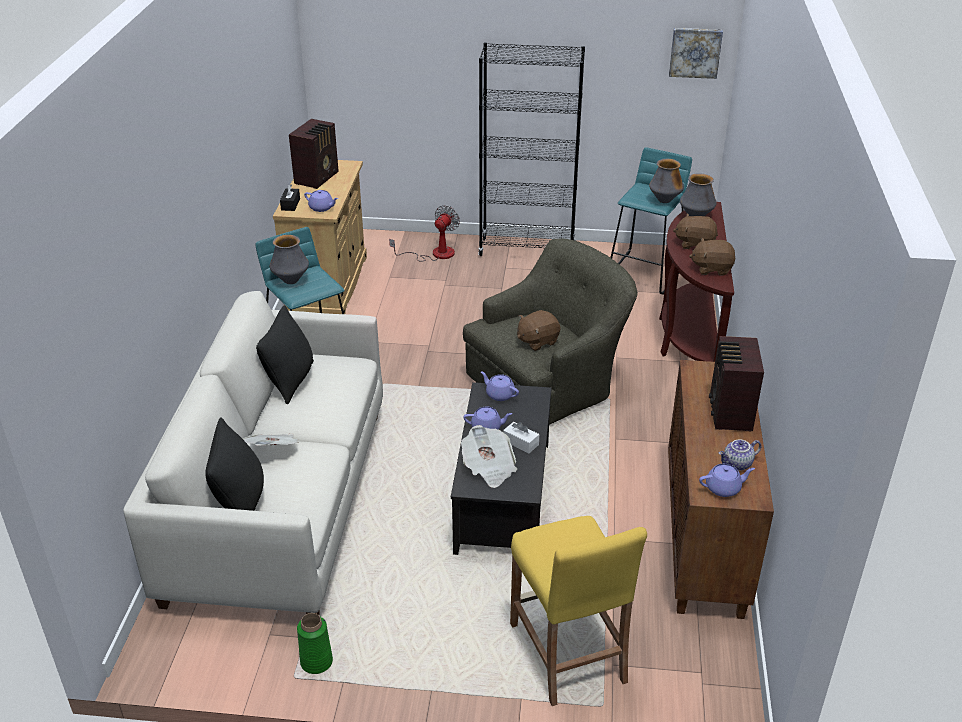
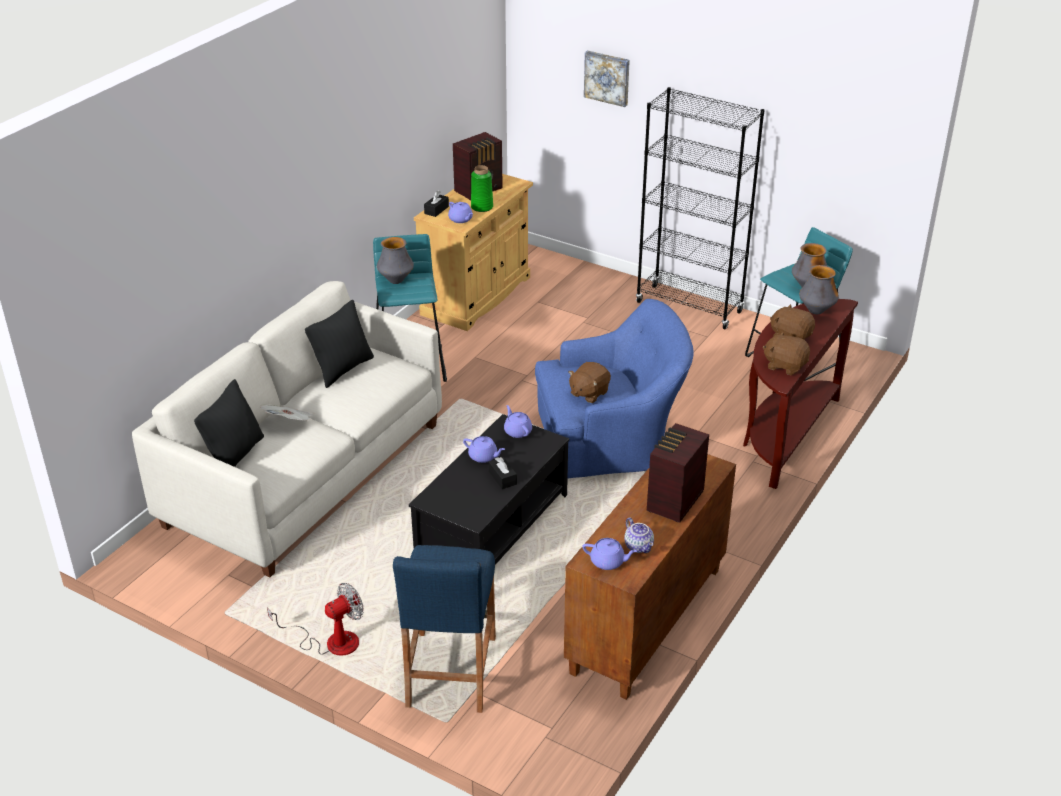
camera: 25 degrees right, 0 degrees up
green vase [297,613,333,674] -> green vase moved to [471,165,493,212]
fan [389,205,460,261] -> fan moved to [267,583,364,656]
newspaper [461,425,517,488] -> none
green armchair [463,238,638,425] -> blue armchair [535,299,694,478]
white tissue box [503,422,539,453] -> black tissue box [489,457,517,489]
yellow stool [510,516,647,706] -> blue stool [393,545,496,713]
brown plush toy [517,310,560,351] -> brown plush toy turned 45 degrees counterclockwise [568,362,611,403]
picture [669,28,723,79] -> picture moved to [584,50,630,107]
teapot [718,439,761,471] -> teapot turned 120 degrees counterclockwise [624,517,654,553]

